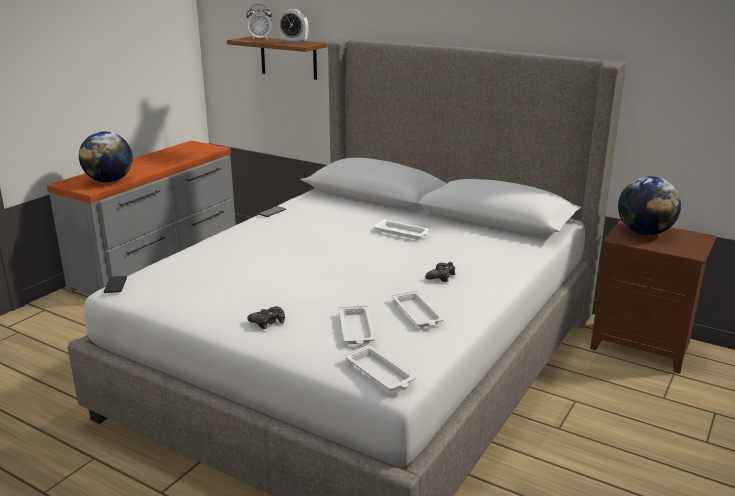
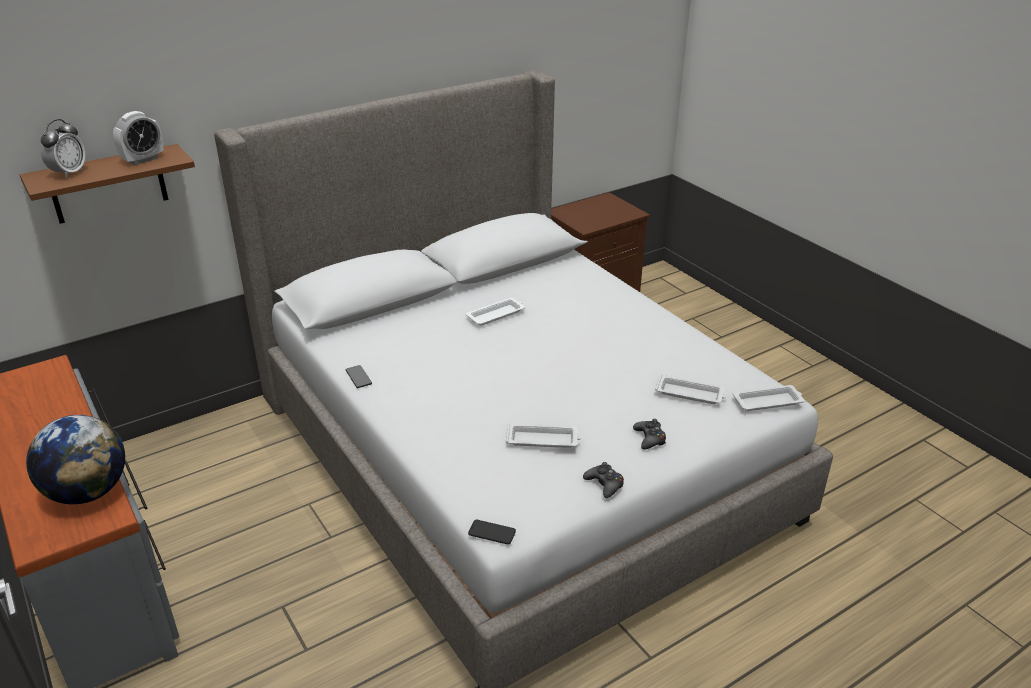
camera: 65 degrees left, 10 degrees up
white tray [392,290,444,327] -> white tray moved to [506,423,581,448]
black game controller [425,262,456,282] -> black game controller moved to [583,462,624,498]
globe [618,176,681,235] -> none

